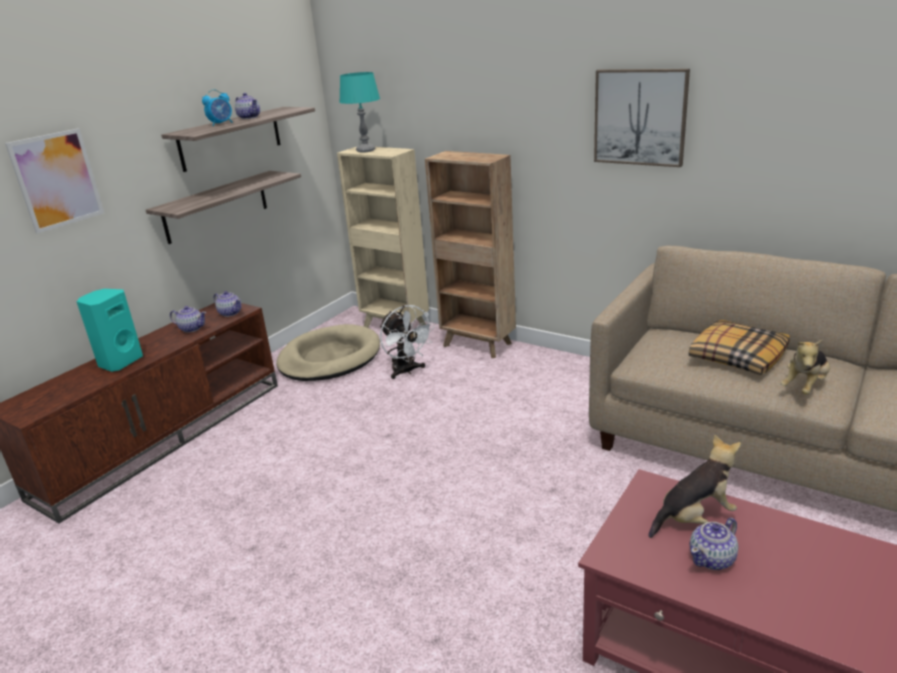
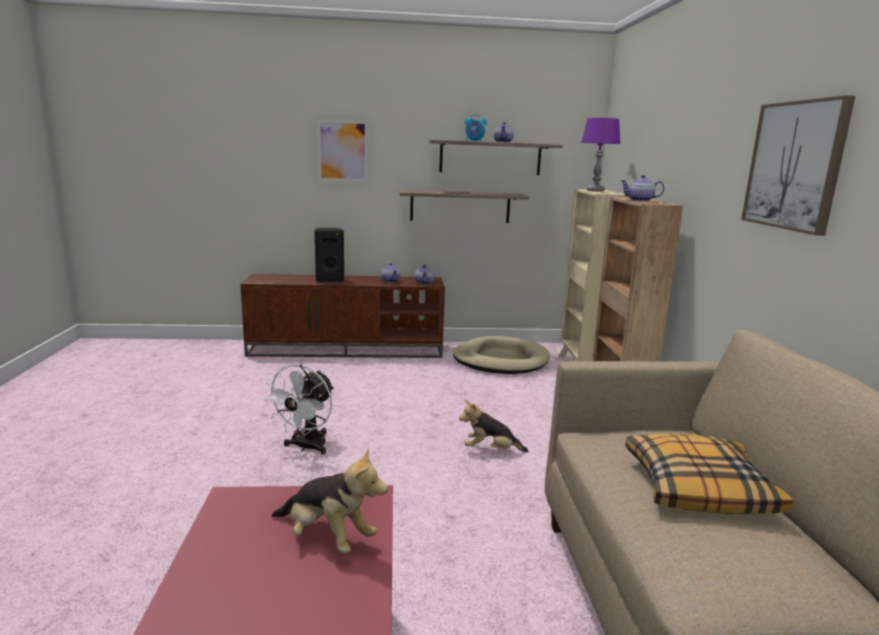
camera: 50 degrees right, 10 degrees down
turquoise speaker [77,289,143,372] -> black speaker [314,228,344,282]
turquoise table lamp [339,72,380,153] -> purple table lamp [581,118,621,191]
white fan [380,305,435,379] -> white fan moved to [263,364,334,455]
teapot [690,518,738,570] -> teapot moved to [621,175,665,202]
plush toy [780,340,830,394] -> plush toy moved to [459,399,528,452]

